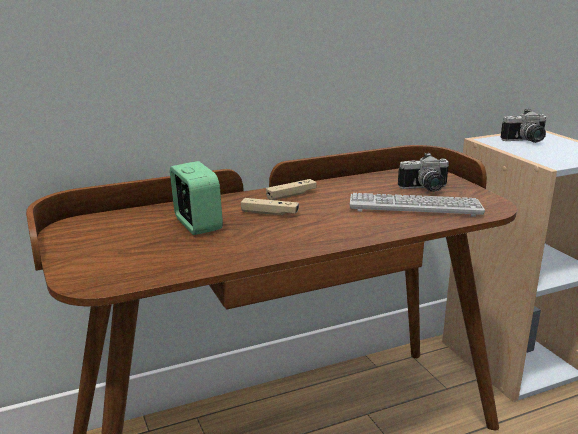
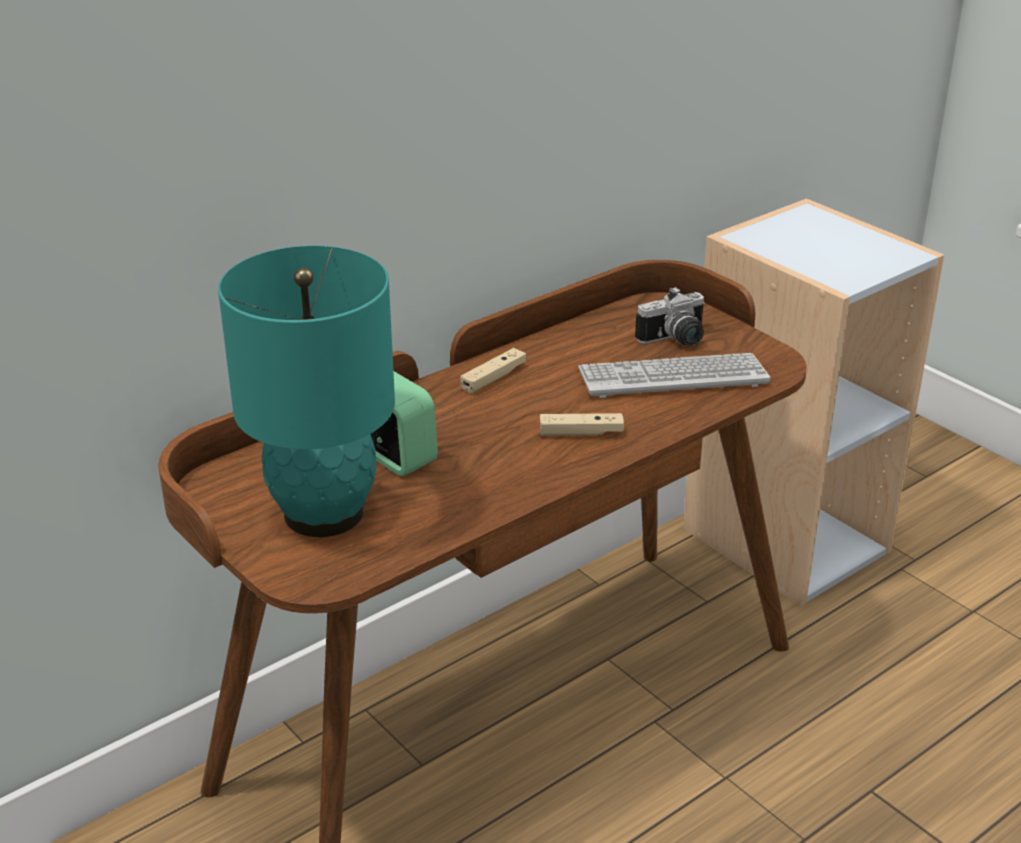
camera: 15 degrees left, 10 degrees up
beige game controller [241,198,299,216] -> beige game controller moved to [540,413,624,436]
camera [500,109,547,143] -> none
none -> turquoise table lamp [218,246,395,537]

